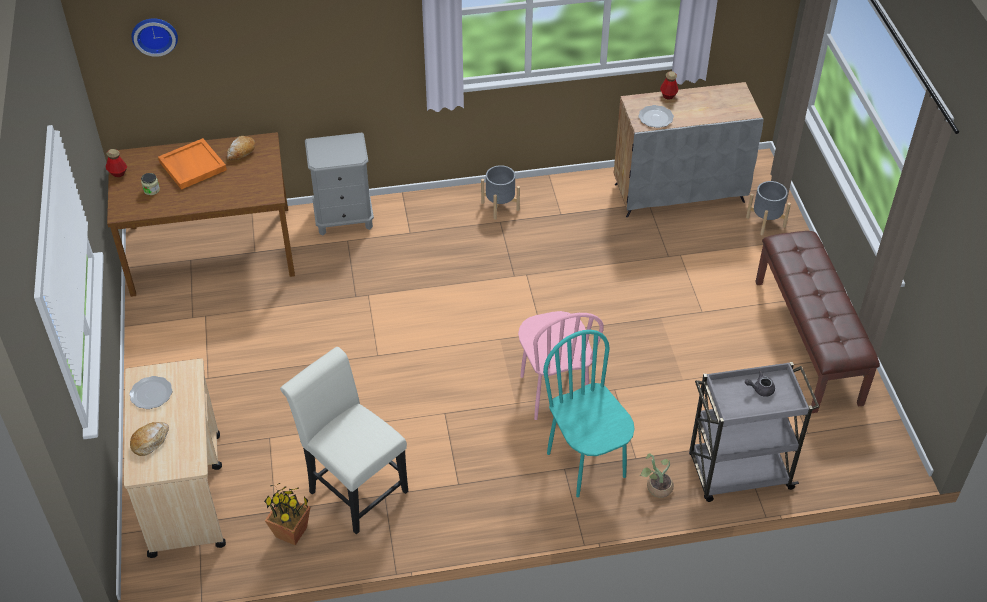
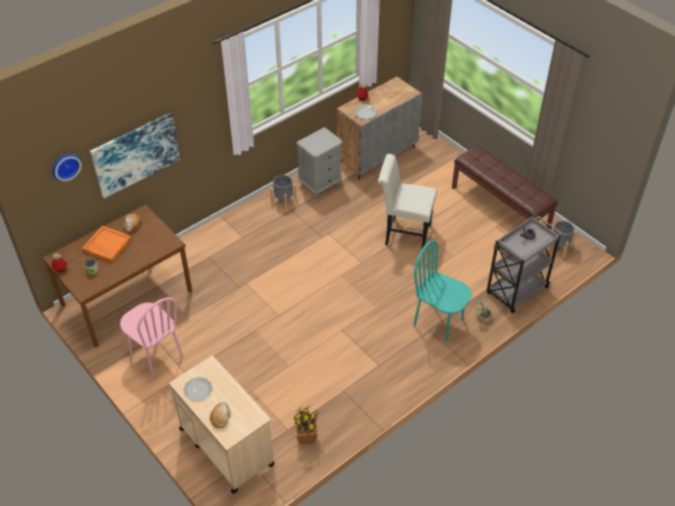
camera: 30 degrees left, 0 degrees up
white chair [280,347,408,534] -> white chair moved to [378,154,437,248]
grey nightstand [305,133,374,235] -> grey nightstand moved to [296,127,342,198]
pink chair [518,311,604,420] -> pink chair moved to [120,297,183,378]
grey planter [746,181,791,235] -> grey planter moved to [547,221,576,258]
none -> picture [90,112,180,198]

